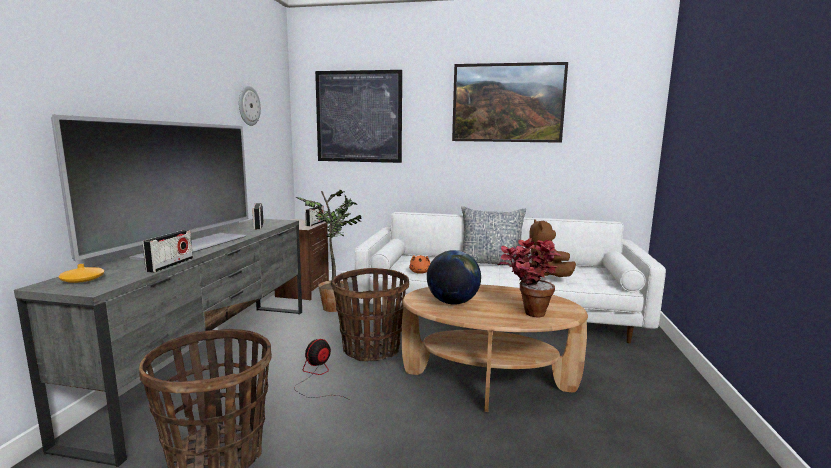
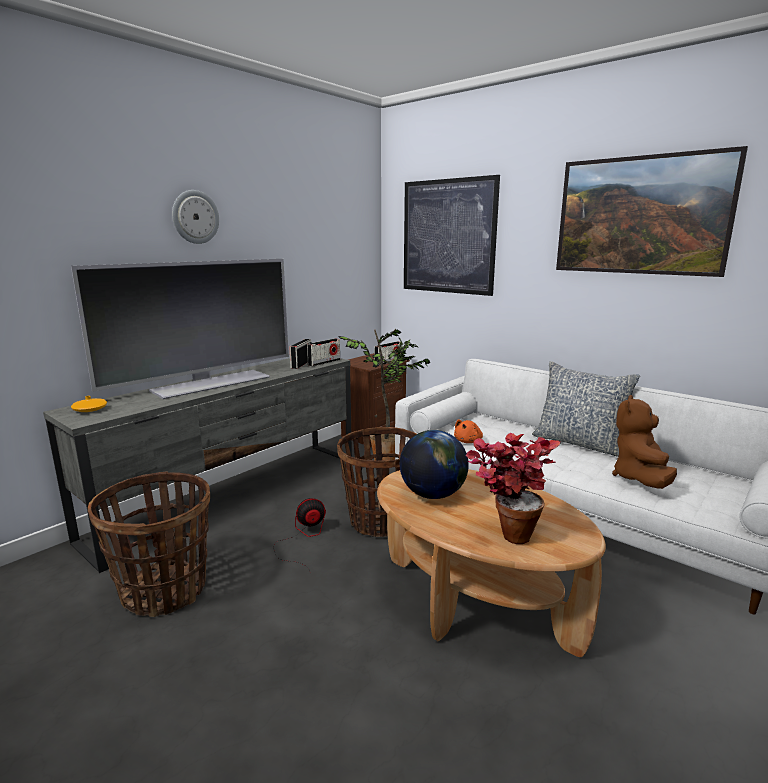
camera: 30 degrees right, 5 degrees up
radio [143,230,193,273] -> radio moved to [307,338,340,366]
wall clock [239,86,261,126] -> wall clock moved to [172,190,219,244]

